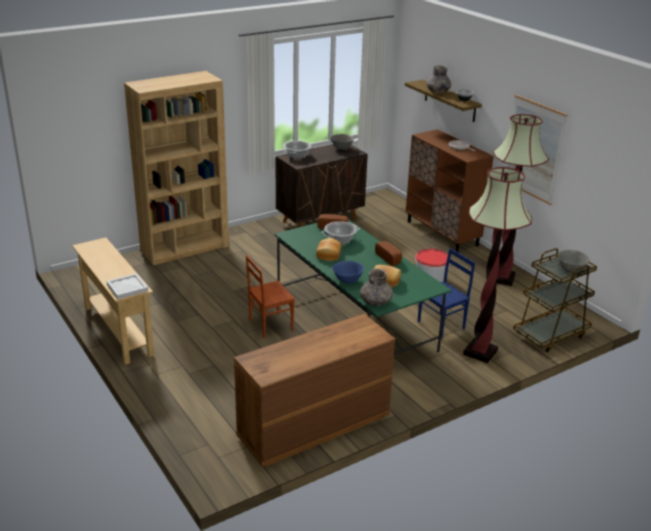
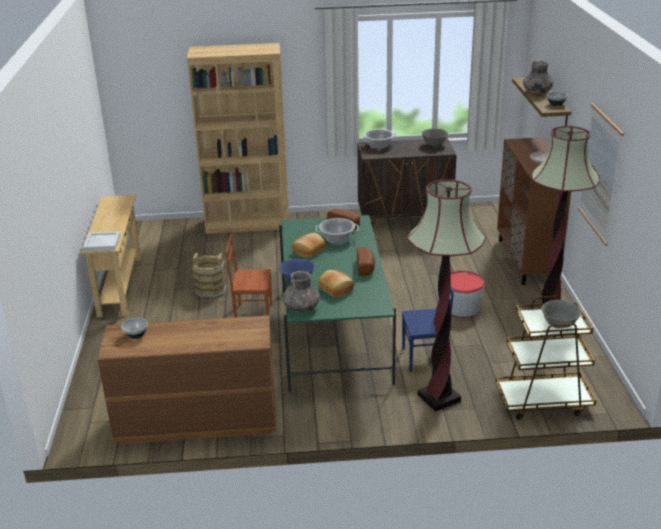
camera: 30 degrees right, 0 degrees up
none -> bowl [121,318,148,339]
none -> brown bucket [192,253,227,298]

